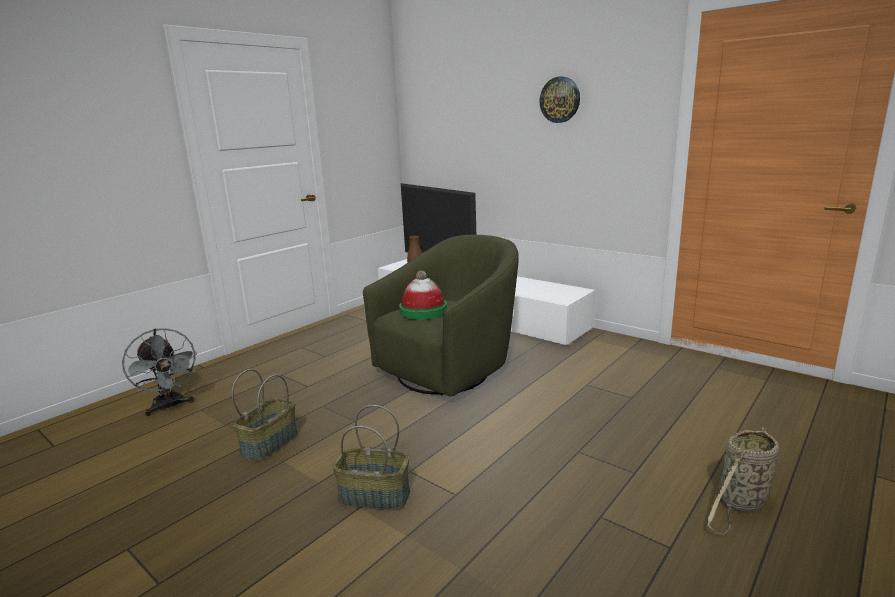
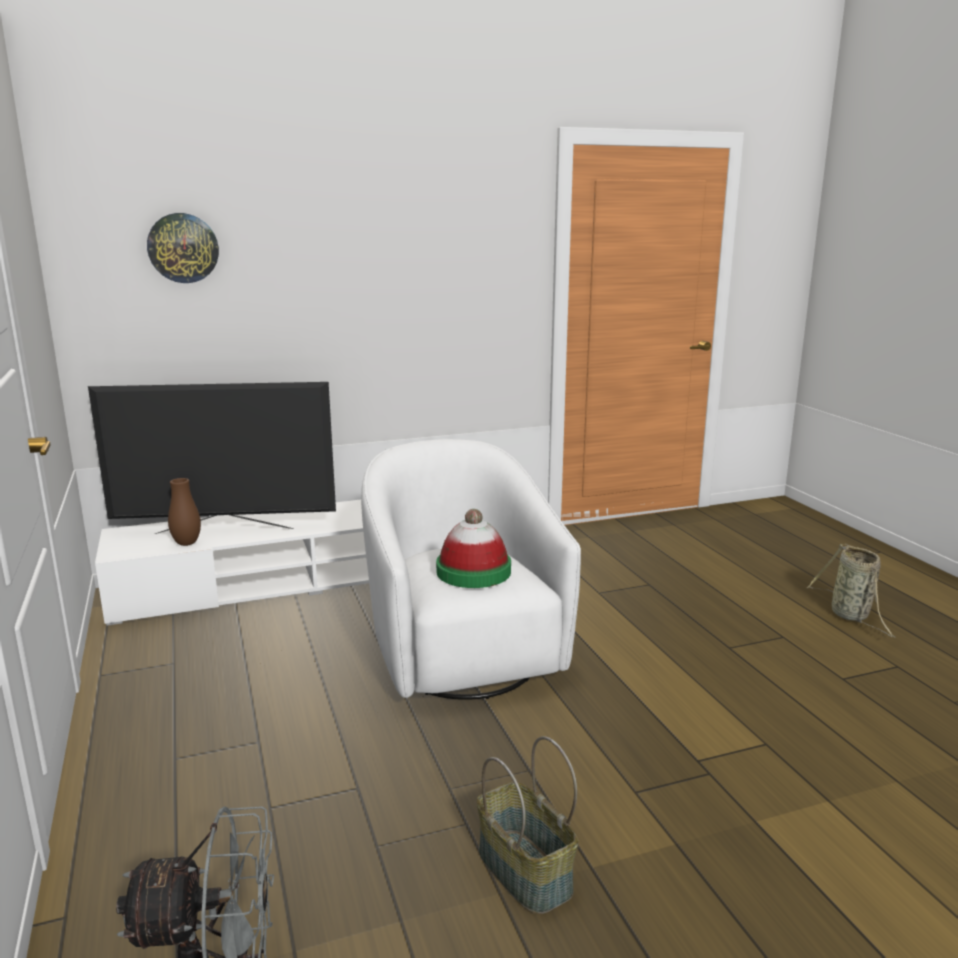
camera: 60 degrees left, 0 degrees up
basket [332,405,410,510] -> none
green armchair [363,235,519,396] -> white armchair [361,439,581,700]
wall clock [539,76,580,123] -> wall clock moved to [147,213,219,283]

